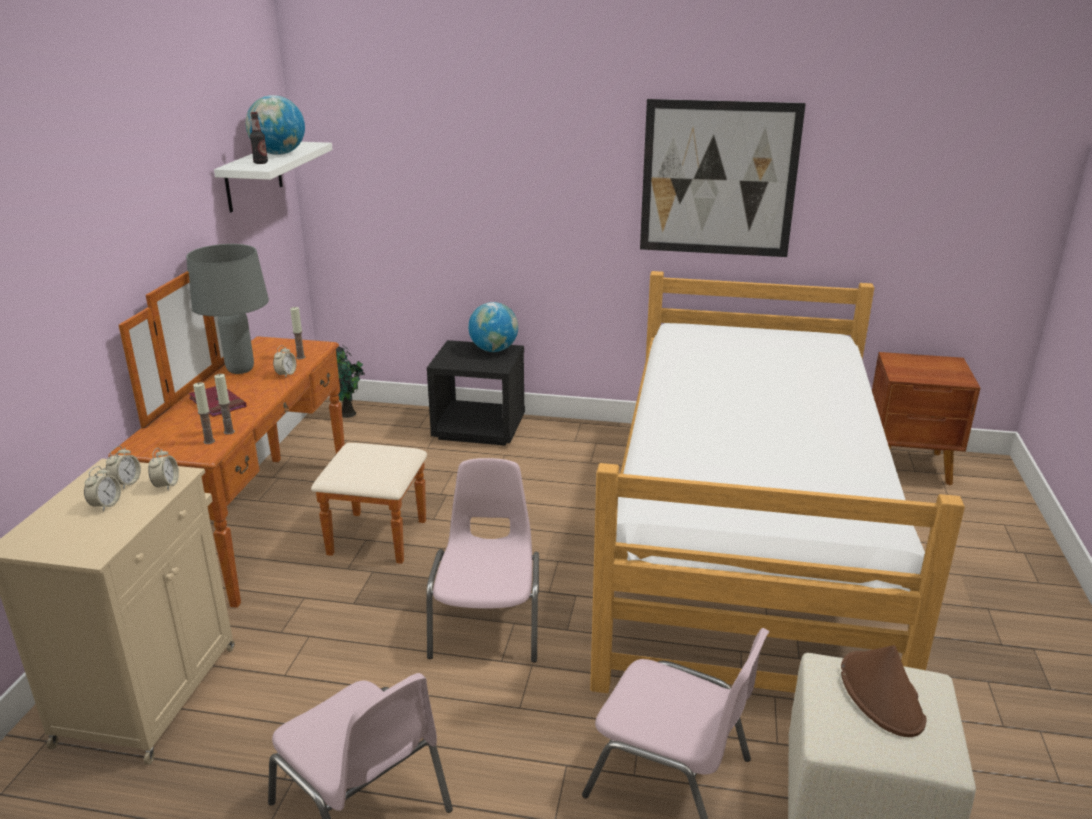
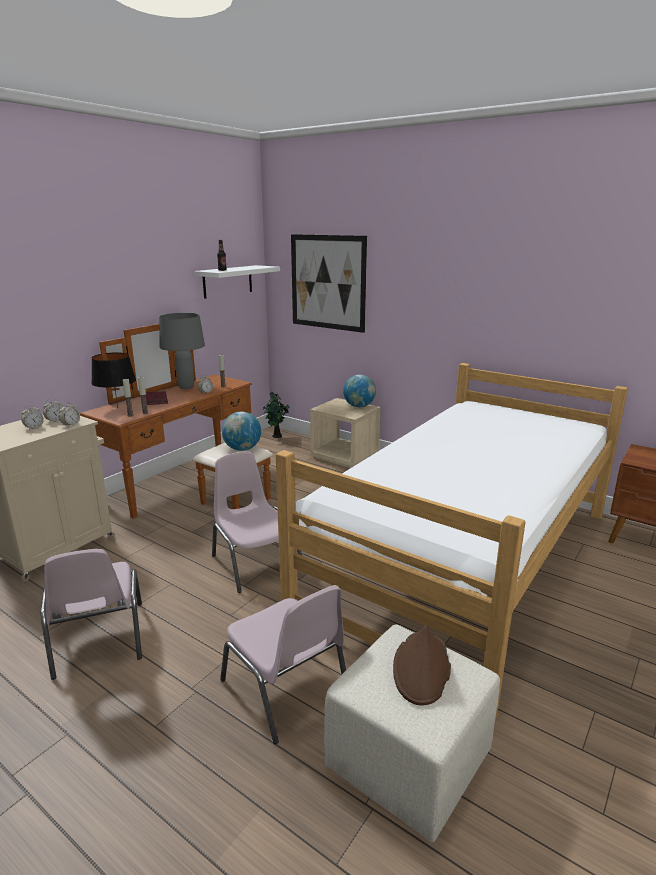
camera: 25 degrees right, 5 degrees down
globe [246,95,305,155] -> globe moved to [222,412,261,451]
pink chair [426,458,539,662] -> pink chair turned 60 degrees counterclockwise [212,451,302,593]
black nightstand [427,340,525,446] -> beige nightstand [310,398,381,468]
picture [640,99,806,257] -> picture moved to [291,234,367,333]
none -> black table lamp [91,352,136,408]

